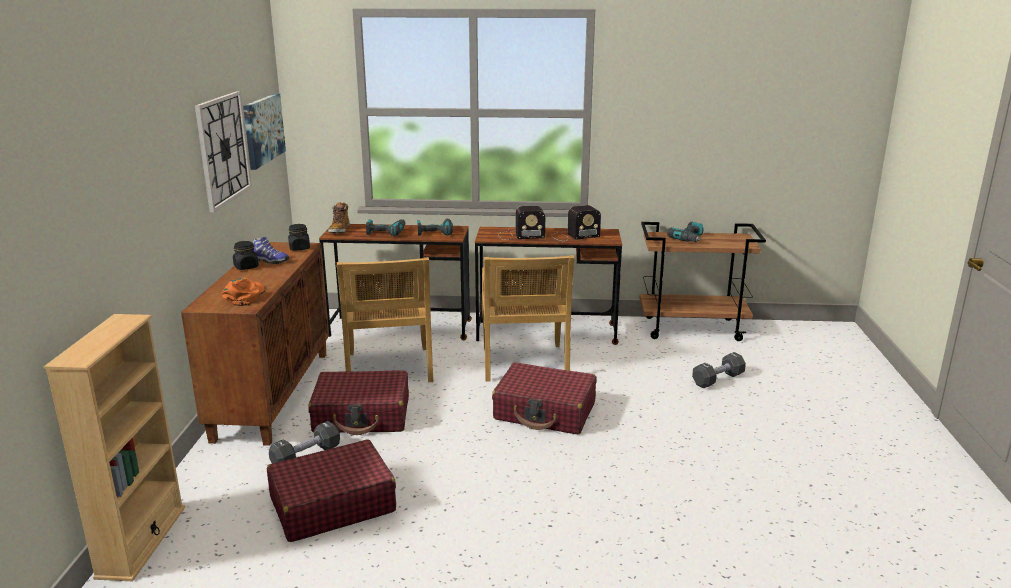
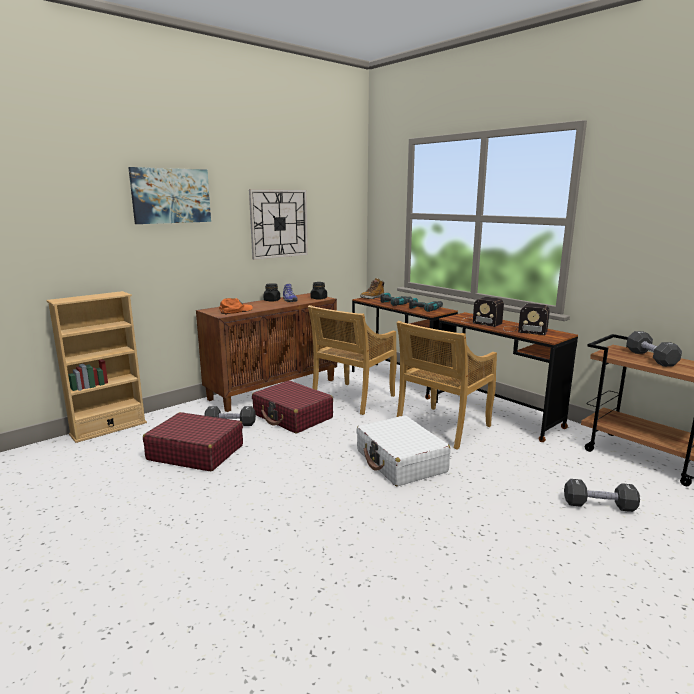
camera: 45 degrees right, 5 degrees down
picture [243,93,286,170] -> picture moved to [128,167,211,224]
red suitcase [492,362,596,434] -> white suitcase [356,415,451,486]
power drill [667,222,703,242] -> black dumbbell [626,331,682,367]

